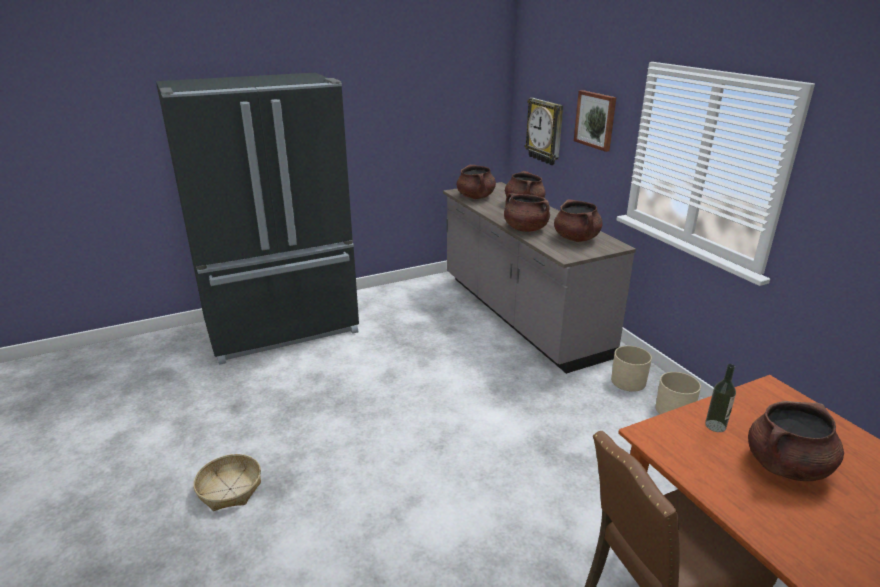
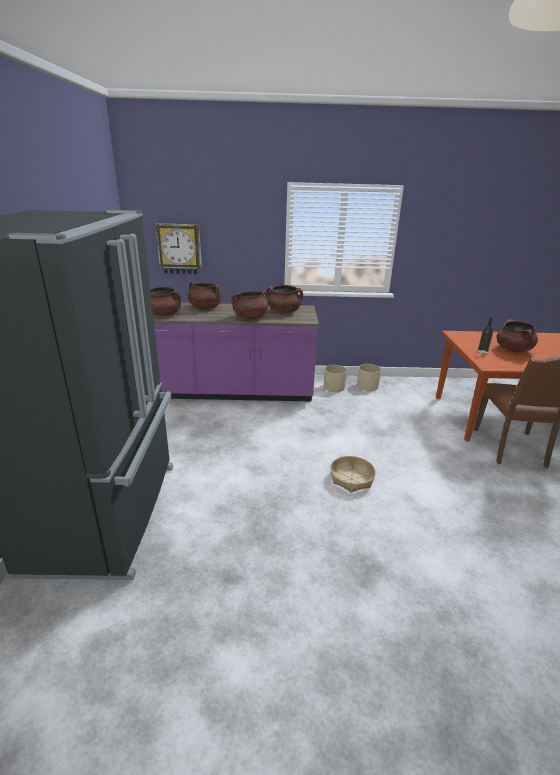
camera: 65 degrees left, 0 degrees up
basket [193,454,261,511] -> basket moved to [330,456,376,493]
grey counter [443,182,636,374] -> purple counter [153,303,319,401]
picture [574,90,616,152] -> none

